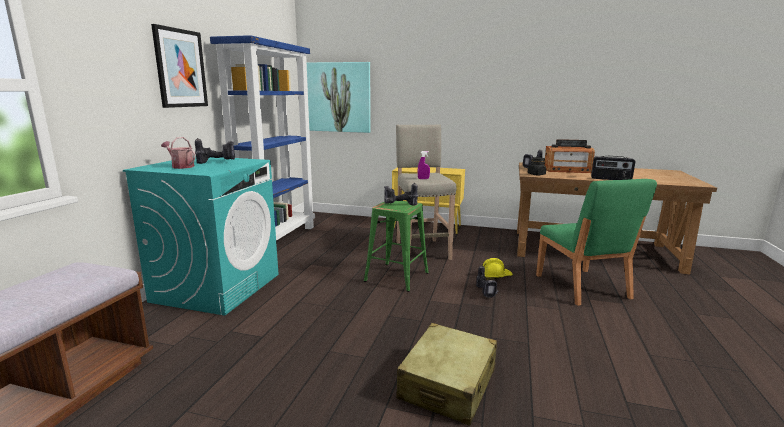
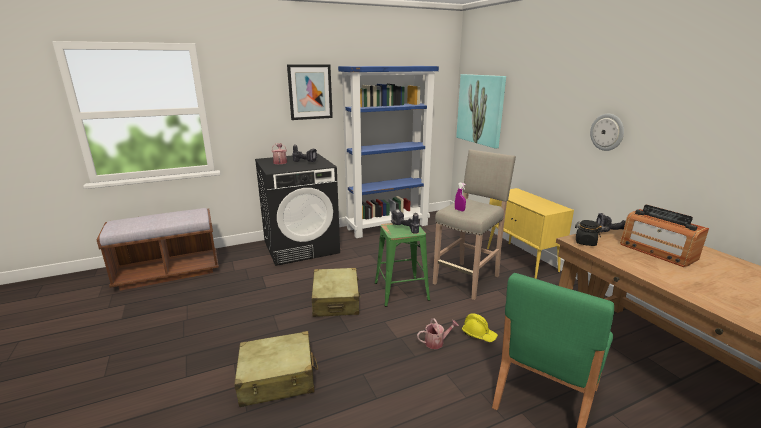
camera: 50 degrees right, 5 degrees up
turquoise washing machine [123,157,278,316] -> black washing machine [255,153,340,266]
power drill [476,265,499,298] -> watering can [417,318,459,349]
radio [591,156,635,180] -> none
none -> beige suitcase [312,268,361,317]
none -> wall clock [590,114,624,151]

